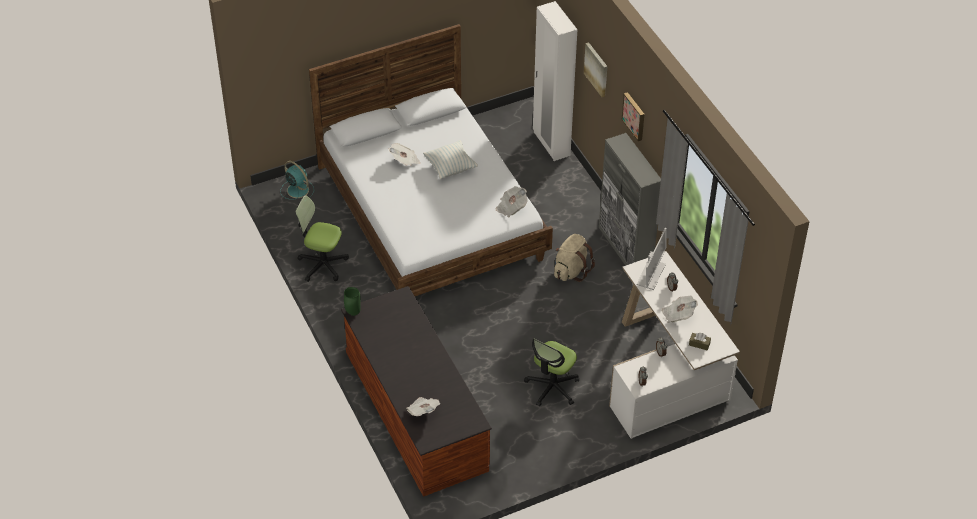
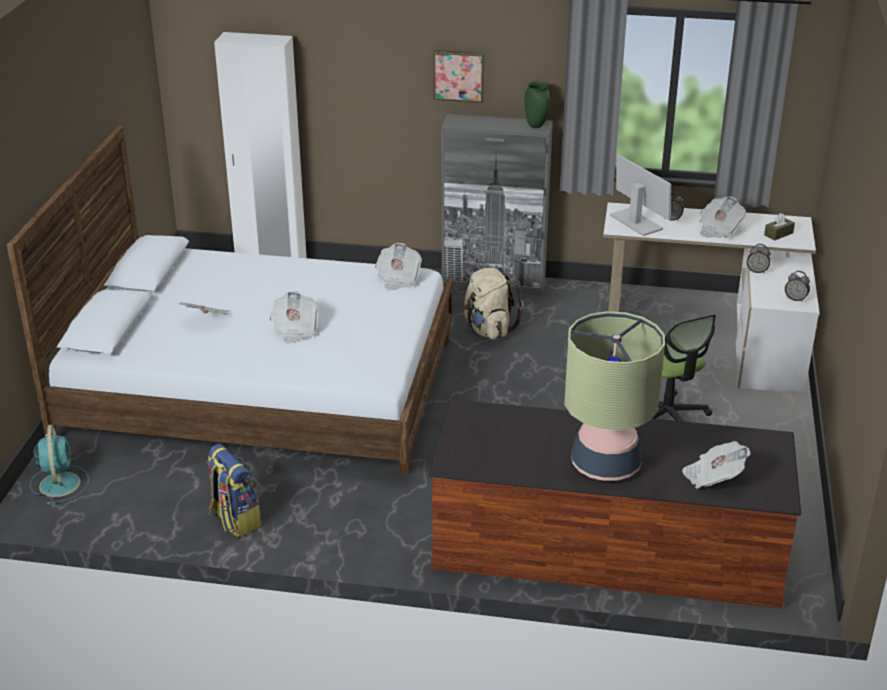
camera: 55 degrees left, 15 degrees down
turquoise fan [280,161,314,200] -> turquoise fan turned 90 degrees clockwise [30,425,89,505]
office chair [295,195,349,282] -> backpack [206,444,261,537]
green vase [344,287,361,316] -> green vase moved to [525,82,550,128]
pillow [423,140,478,179] -> none
picture [584,42,607,97] -> none
none -> newspaper [270,291,319,344]
none -> table lamp [564,311,665,481]

